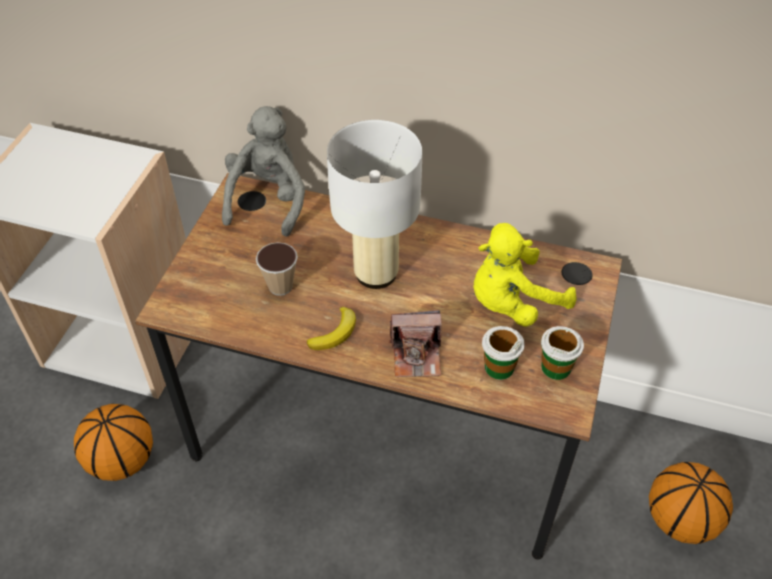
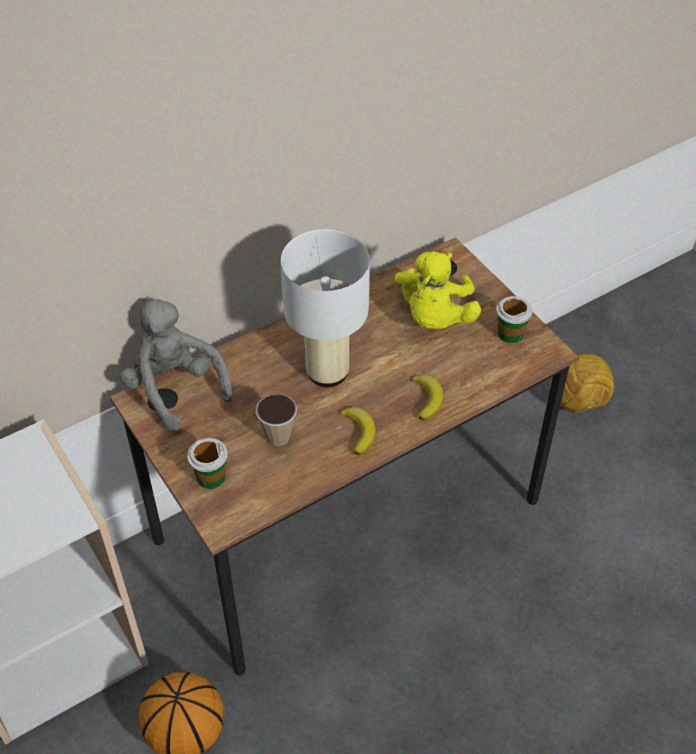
camera: 50 degrees left, 0 degrees up
camera [389,310,442,377] -> banana [411,374,444,421]
cup [482,326,525,380] -> cup moved to [187,438,228,489]
basketball [649,462,733,544] -> football [550,353,614,413]

